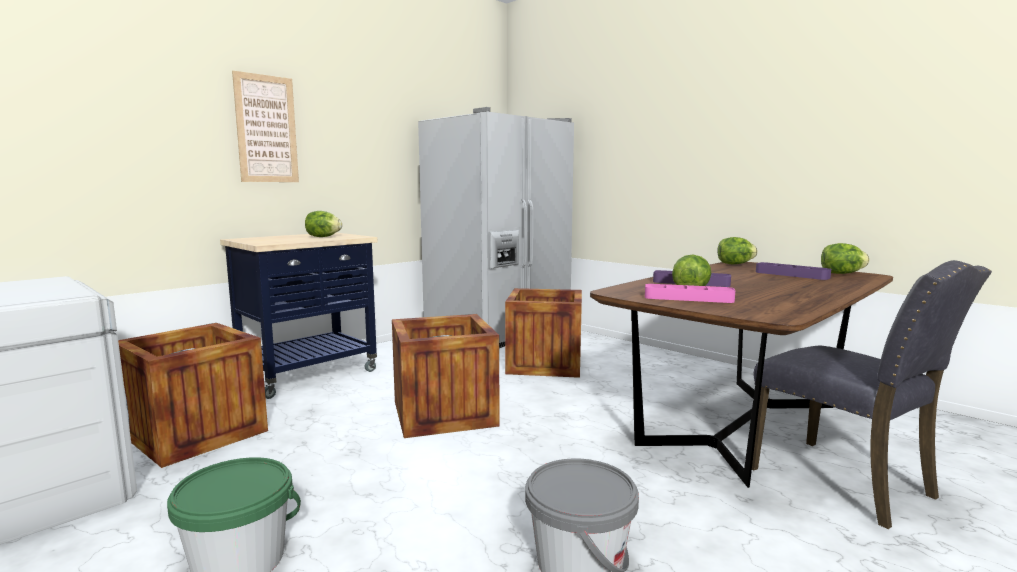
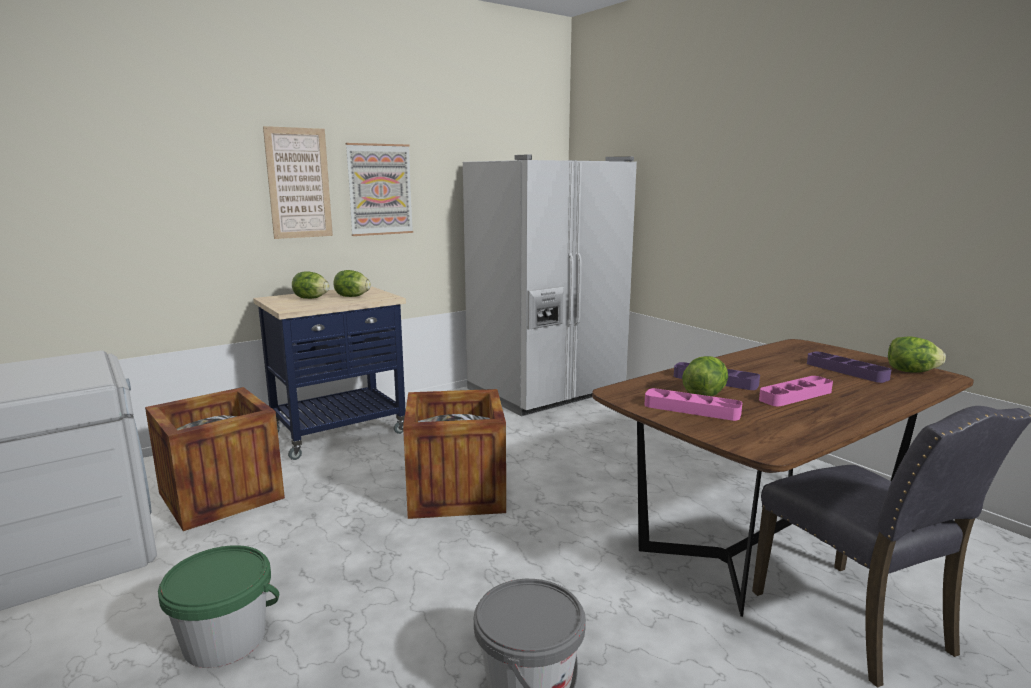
camera: 10 degrees right, 5 degrees up
crate [505,288,582,378] -> none
lettuce [717,237,758,264] -> lettuce moved to [292,271,330,299]
none -> picture [346,143,413,236]
none -> pink tray [759,376,833,406]

